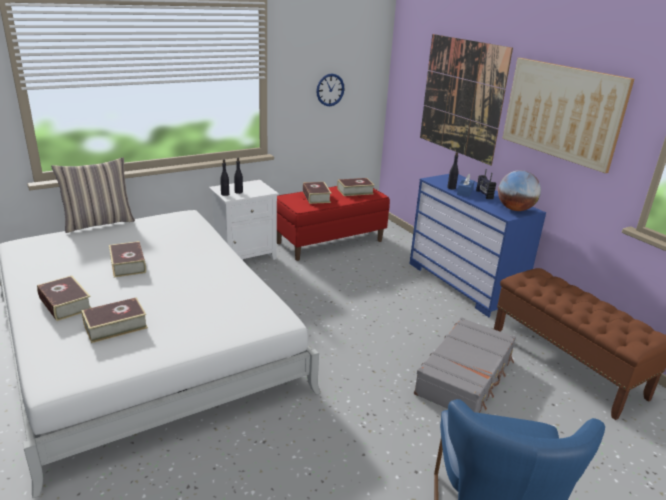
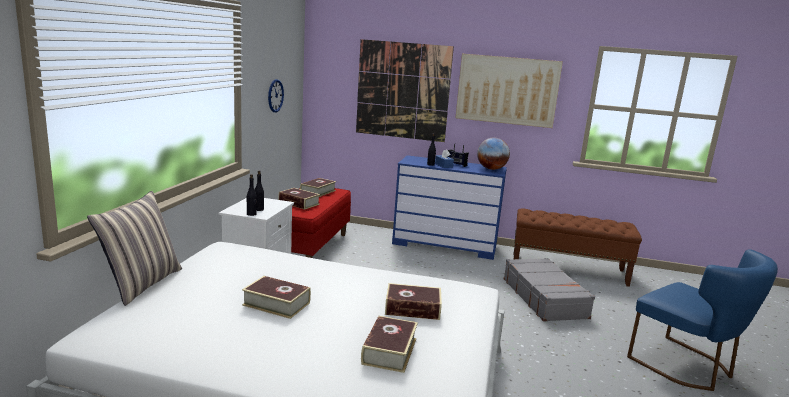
camera: 45 degrees left, 10 degrees down
book [37,276,91,321] -> book moved to [385,283,442,320]

